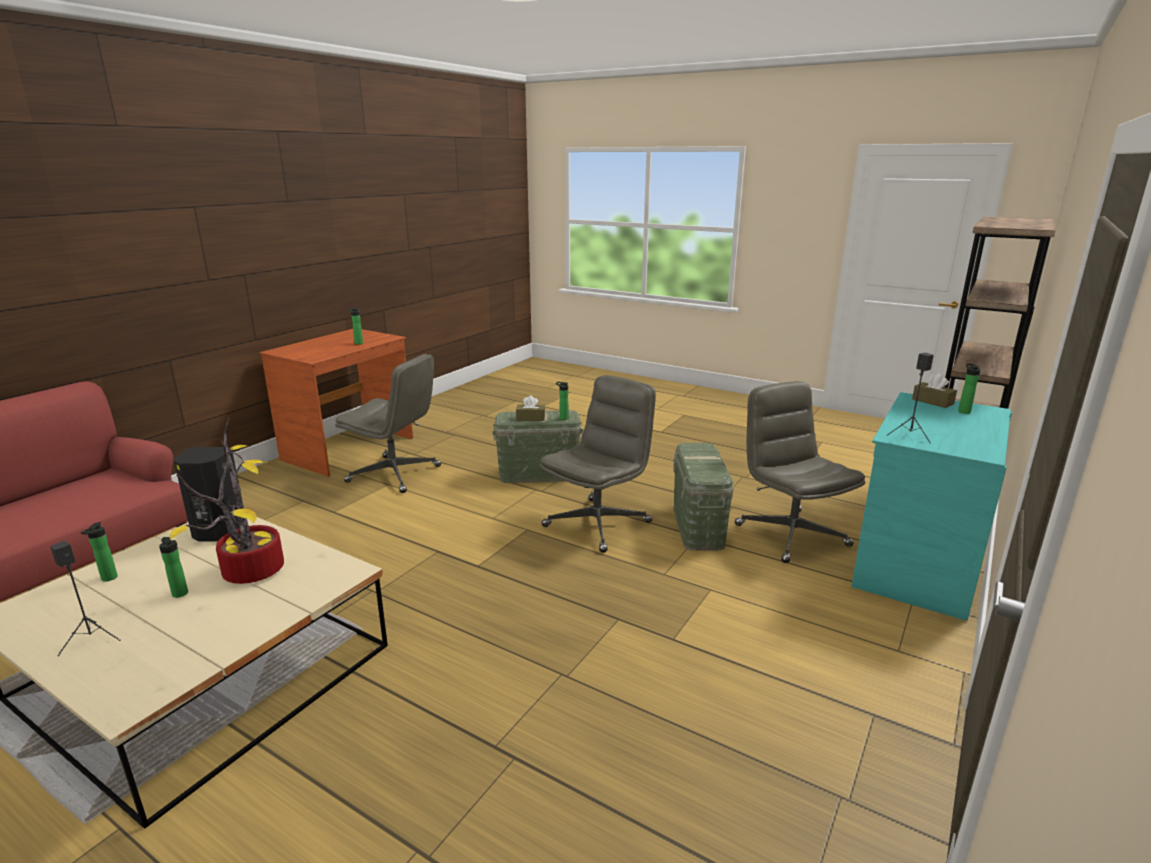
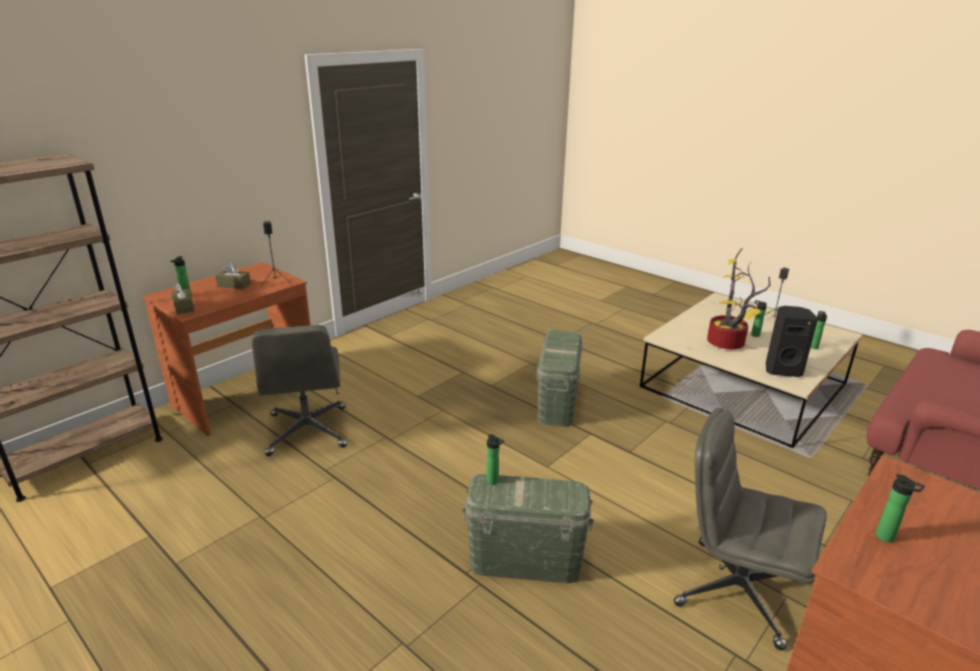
camera: 170 degrees left, 5 degrees up
brown tissue box [516,396,545,421] -> brown tissue box moved to [215,263,251,289]
grey office chair [539,375,656,553] -> none
green storage box [673,443,733,551] -> green storage box moved to [536,330,583,426]
turquoise desk [851,392,1012,621] -> brown desk [142,262,311,436]

